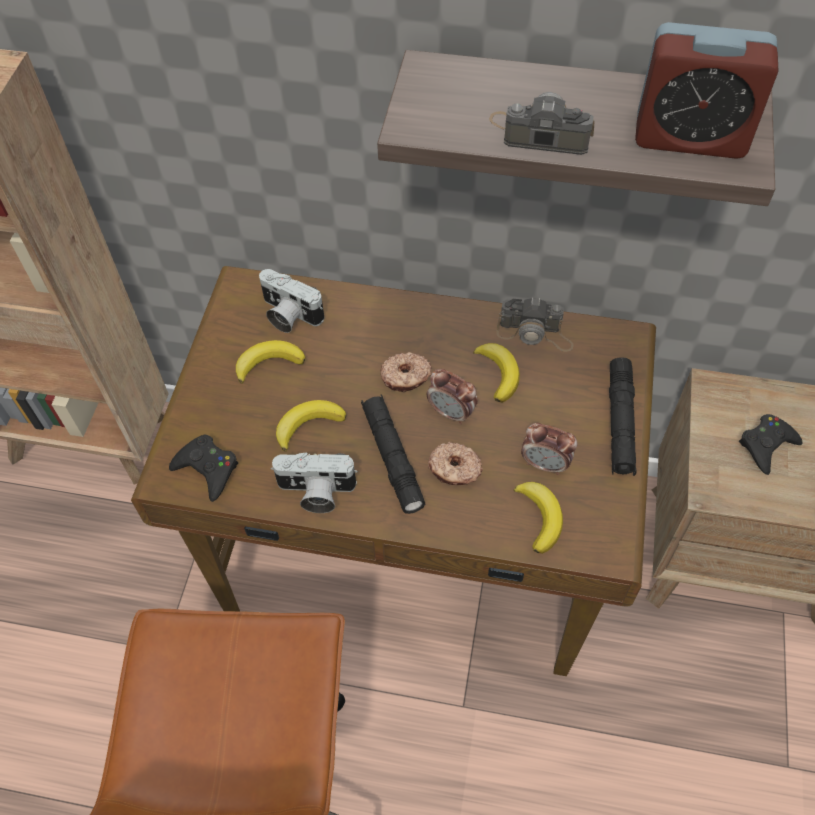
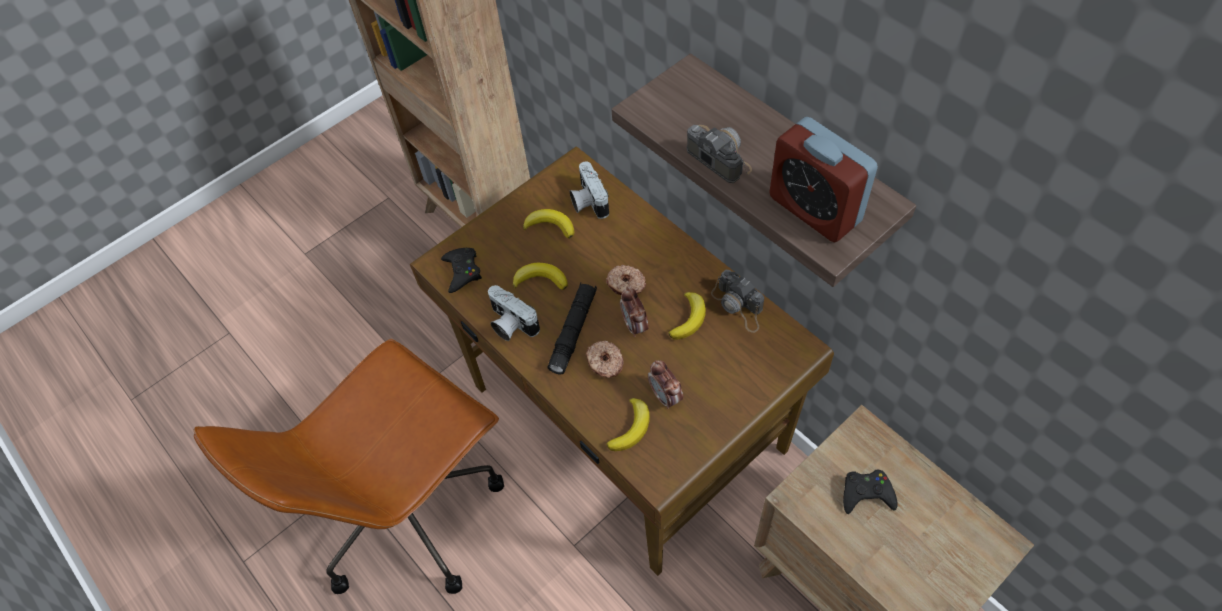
camera: 40 degrees right, 0 degrees up
black flashlight [609,357,637,476] -> none

